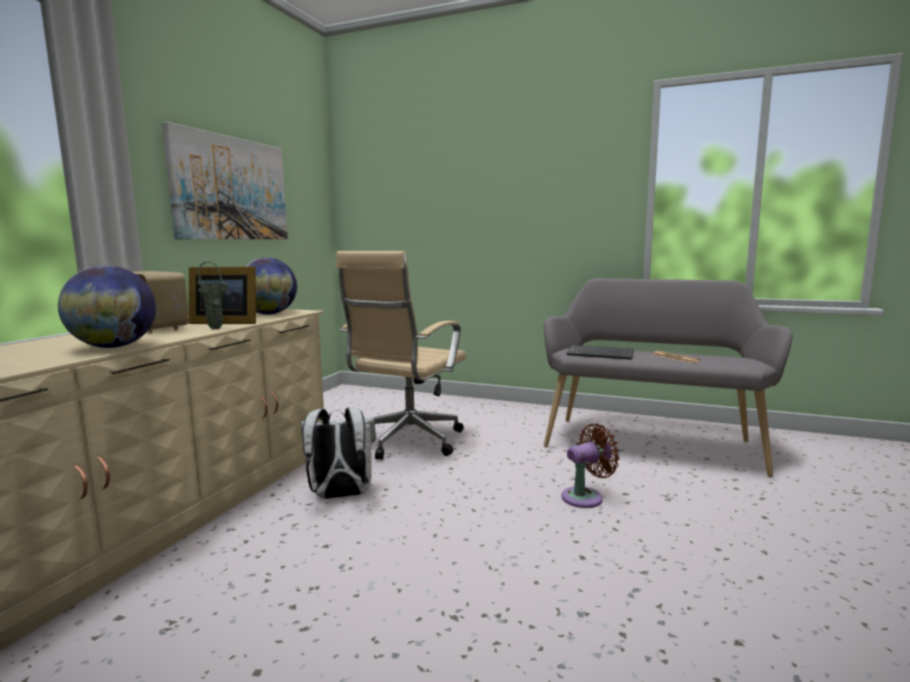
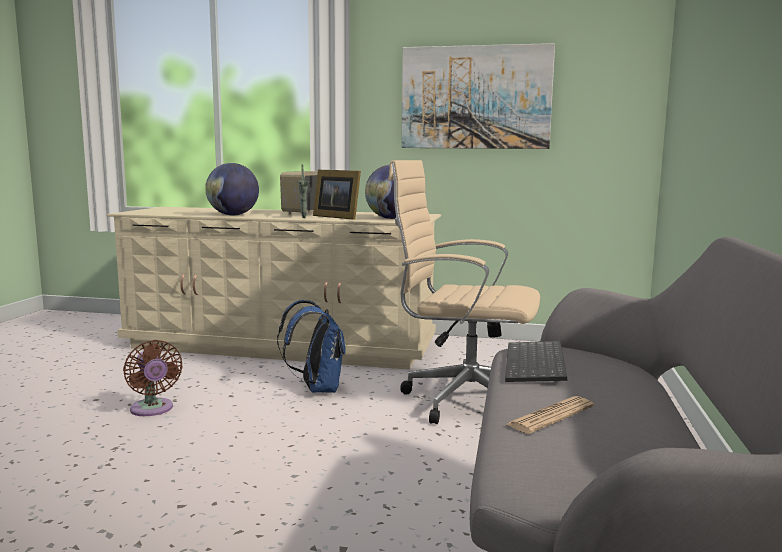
camera: 80 degrees right, 0 degrees up
picture frame [189,267,256,324] -> picture frame turned 45 degrees counterclockwise [313,170,361,220]
white backpack [301,407,376,499] -> blue backpack [277,300,346,393]
brown fan [562,423,620,508] -> brown fan moved to [123,340,183,416]

